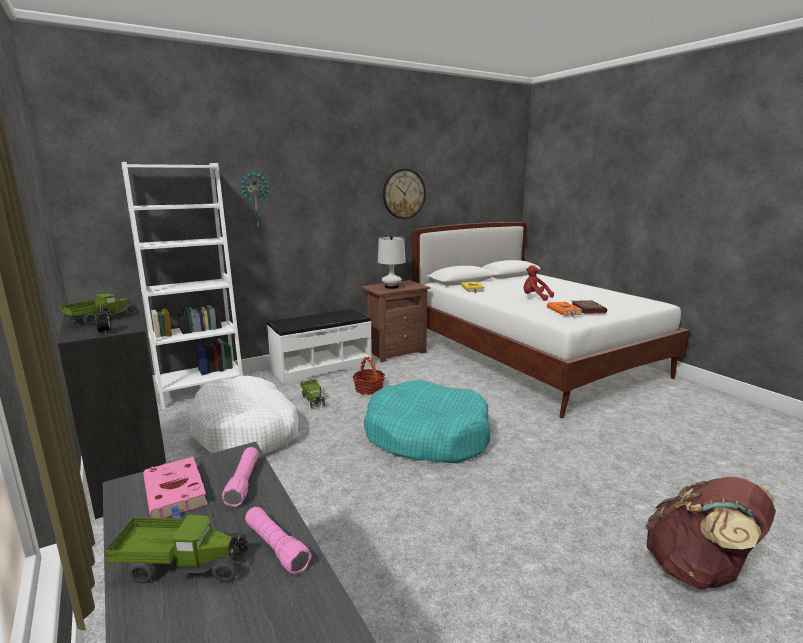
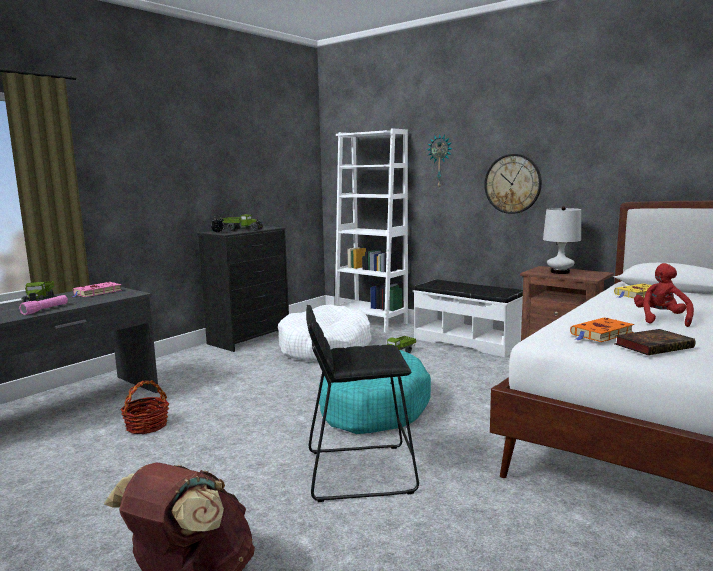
camera: 70 degrees right, 5 degrees down
pink flashlight [222,447,259,507] -> none
basket [353,357,385,395] -> basket moved to [120,380,169,434]
wall clock [383,169,426,219] -> wall clock moved to [484,154,542,214]
none -> black stool [306,305,419,502]

